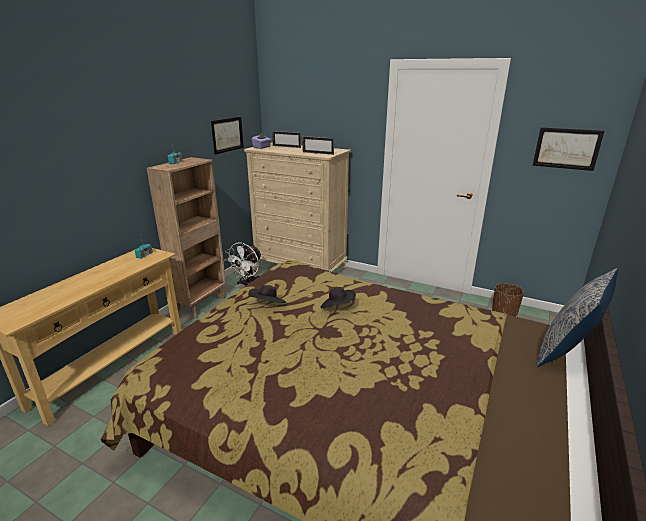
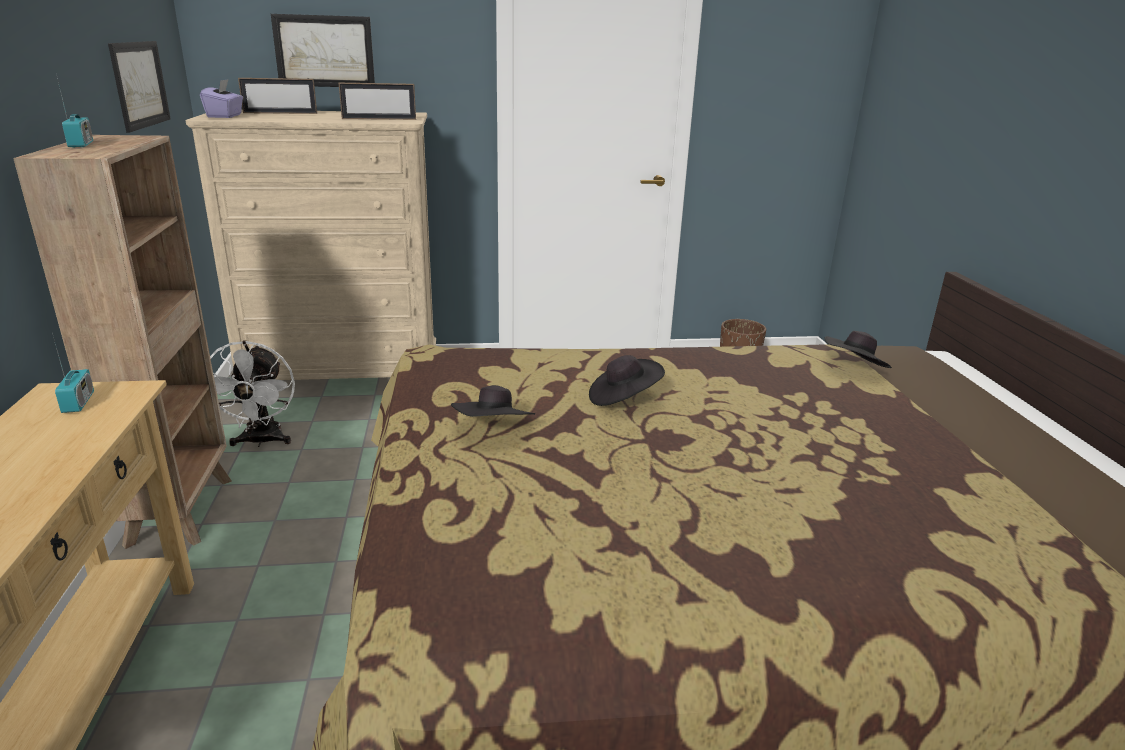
camera: 35 degrees left, 0 degrees up
picture [533,127,604,171] -> picture moved to [271,14,375,87]
pillow [536,269,618,367] -> none
none -> black hat [824,331,892,368]

